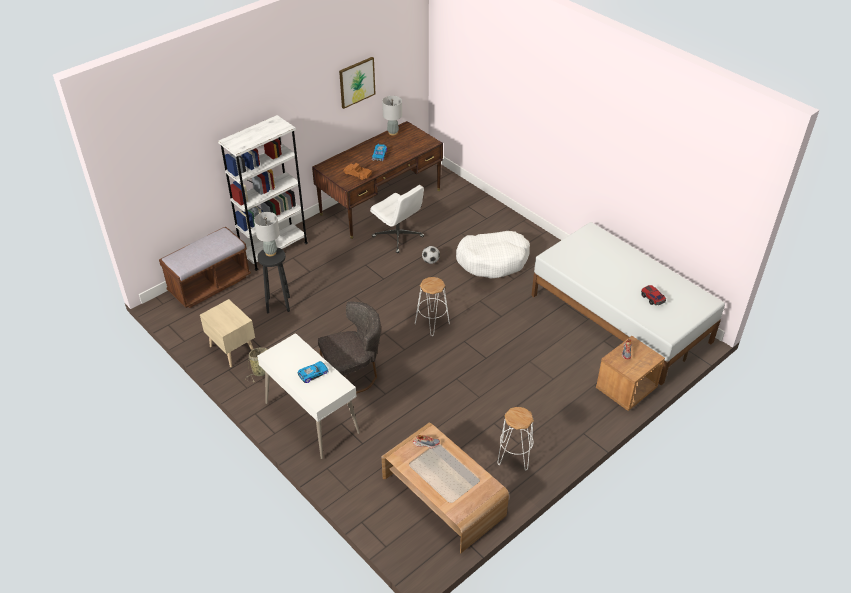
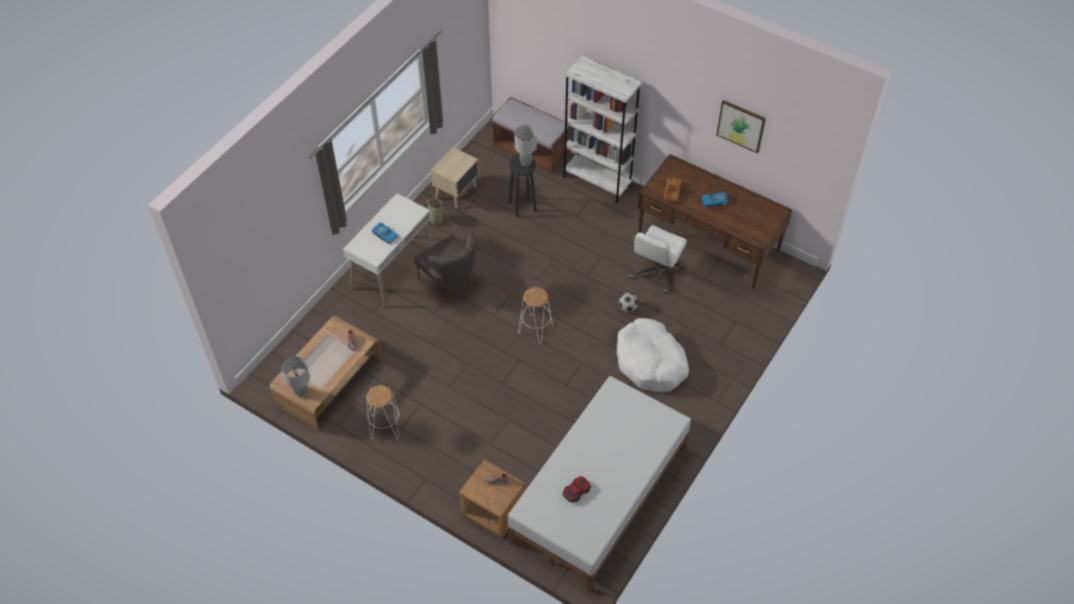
camera: 75 degrees right, 10 degrees up
grey table lamp [382,96,402,135] -> grey table lamp moved to [282,356,310,397]

